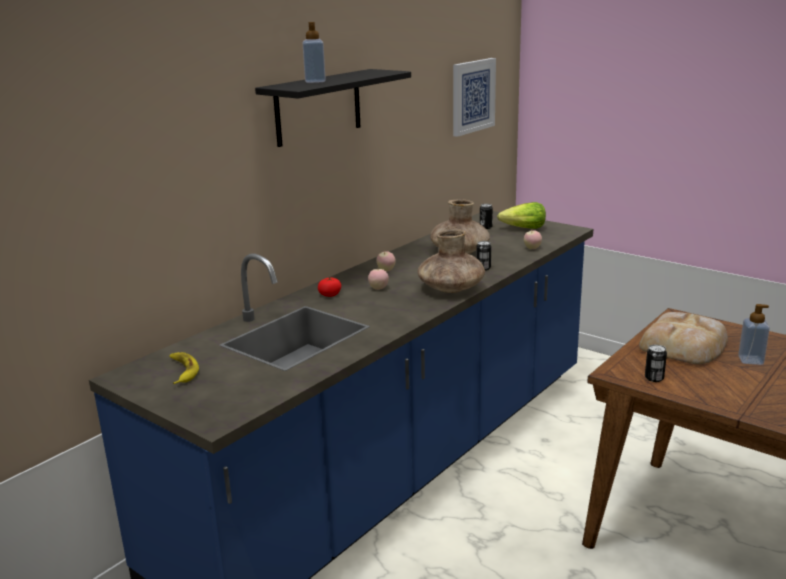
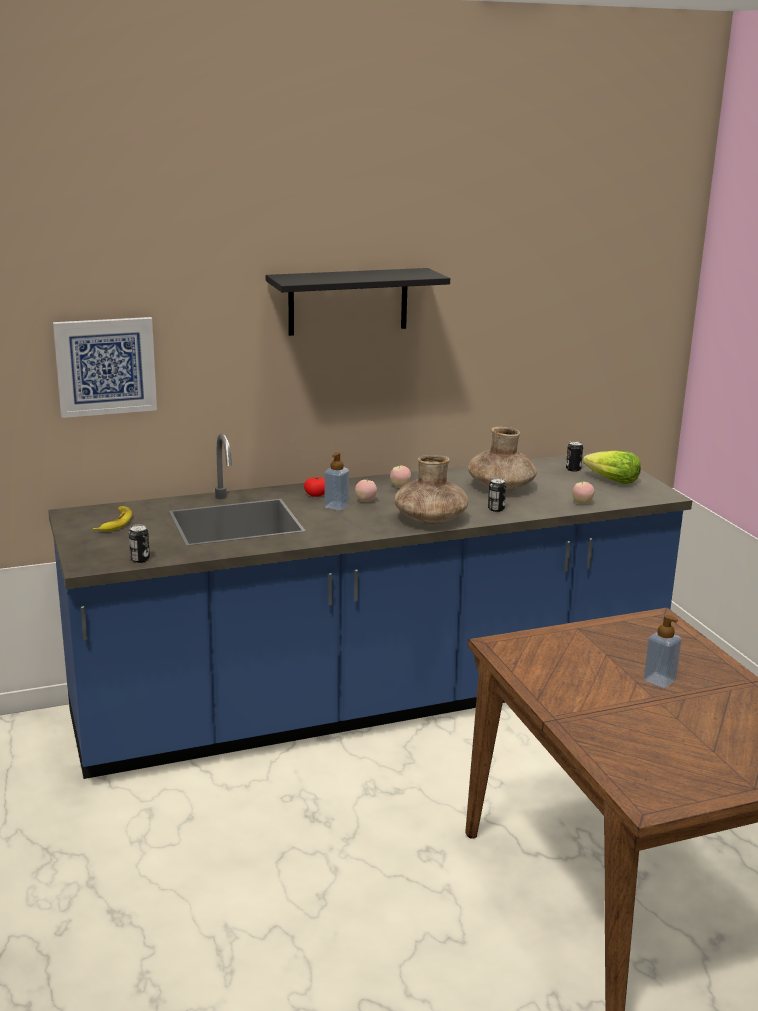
camera: 30 degrees right, 0 degrees up
soap dispenser [302,22,326,83] -> soap dispenser moved to [324,452,349,511]
picture [453,58,496,137] -> picture moved to [53,317,157,418]
bread [639,312,728,364] -> none
can [645,344,667,382] -> can moved to [129,524,150,563]

